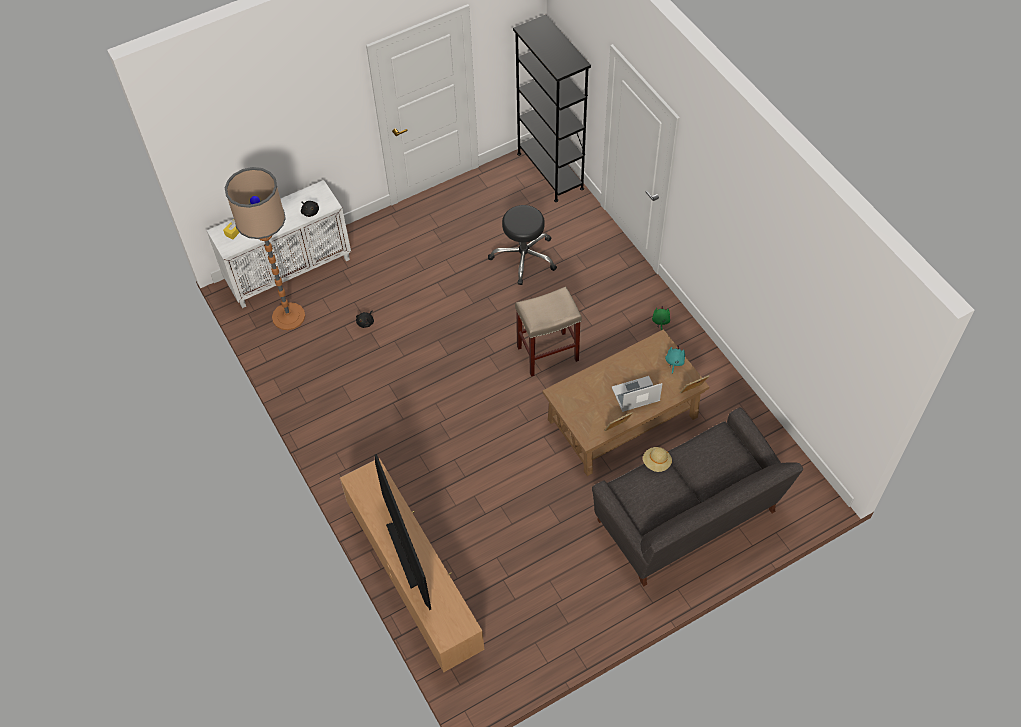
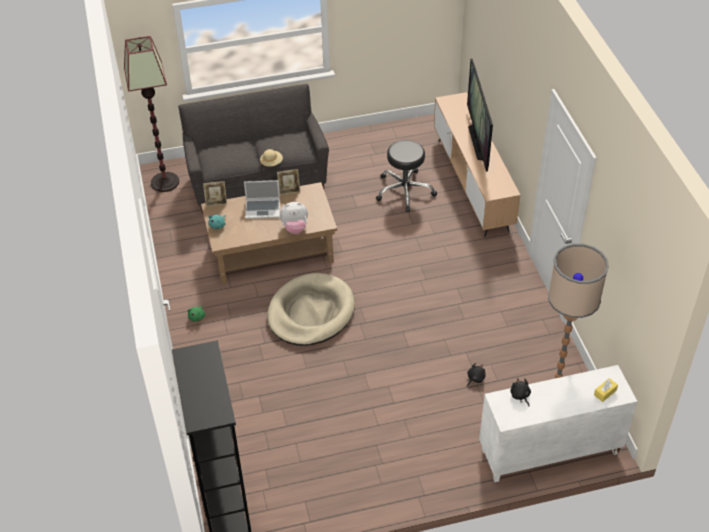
camera: 165 degrees left, 10 degrees down
black stool [488,205,557,285] -> black stool moved to [376,140,437,212]
beige stool [515,287,582,377] -> beige dog bed [267,273,355,346]
none -> floor lamp [124,36,179,192]
none -> plush toy [280,202,308,234]

